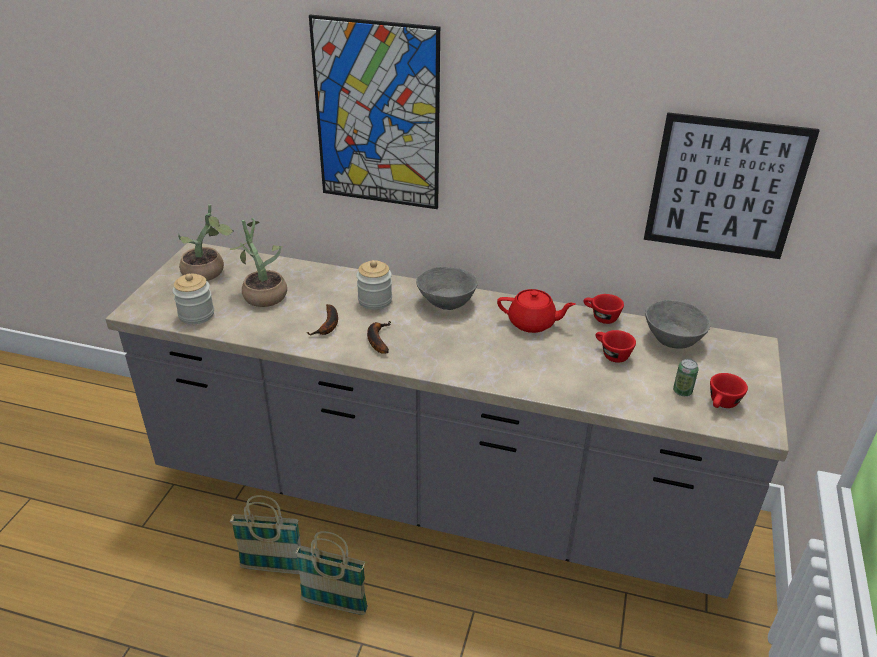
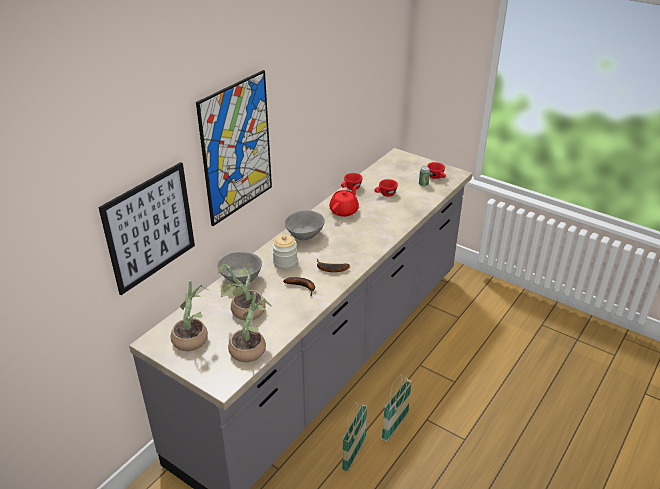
camera: 70 degrees left, 0 degrees up
jar [173,274,214,324] -> potted plant [228,292,272,362]
picture [644,112,820,259] -> picture moved to [98,162,195,295]
grey bowl [645,300,711,348] -> grey bowl moved to [217,252,262,284]

